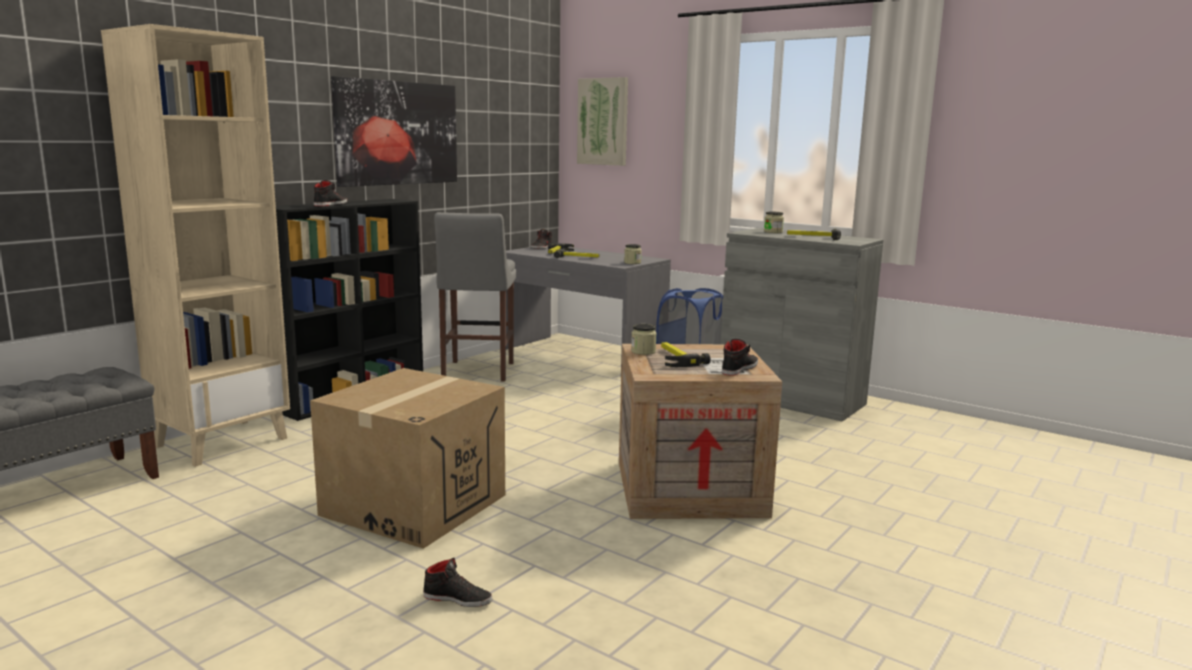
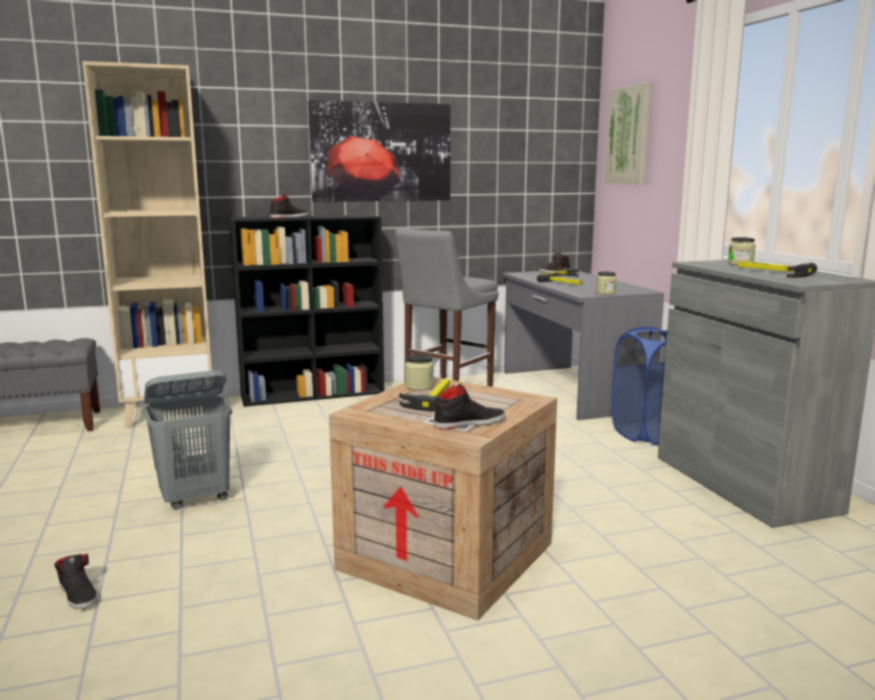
camera: 35 degrees right, 0 degrees up
cardboard box [310,368,505,549] -> grey laundry basket [143,370,232,509]

